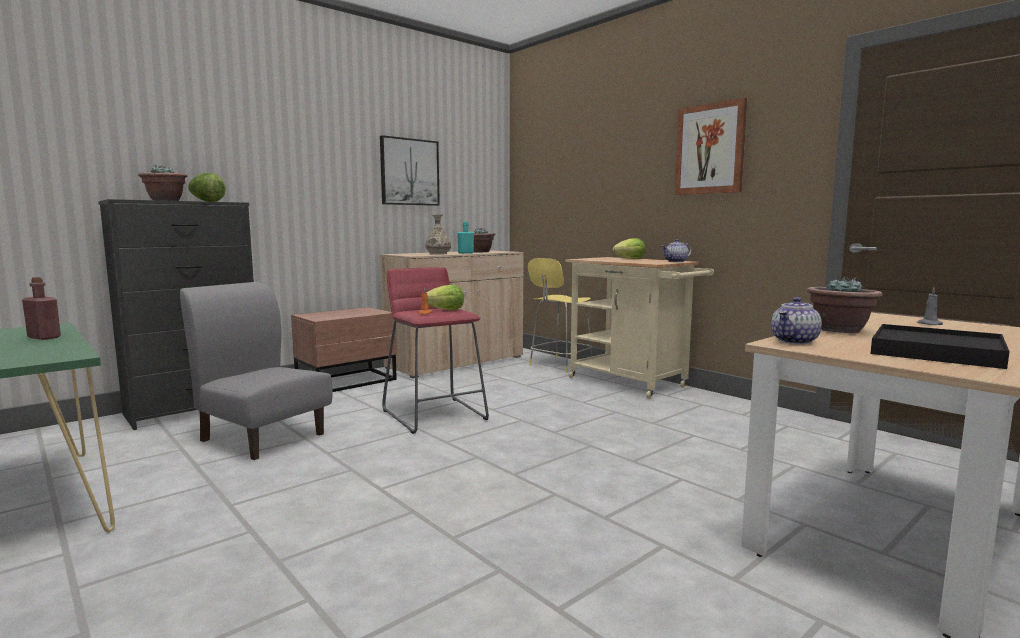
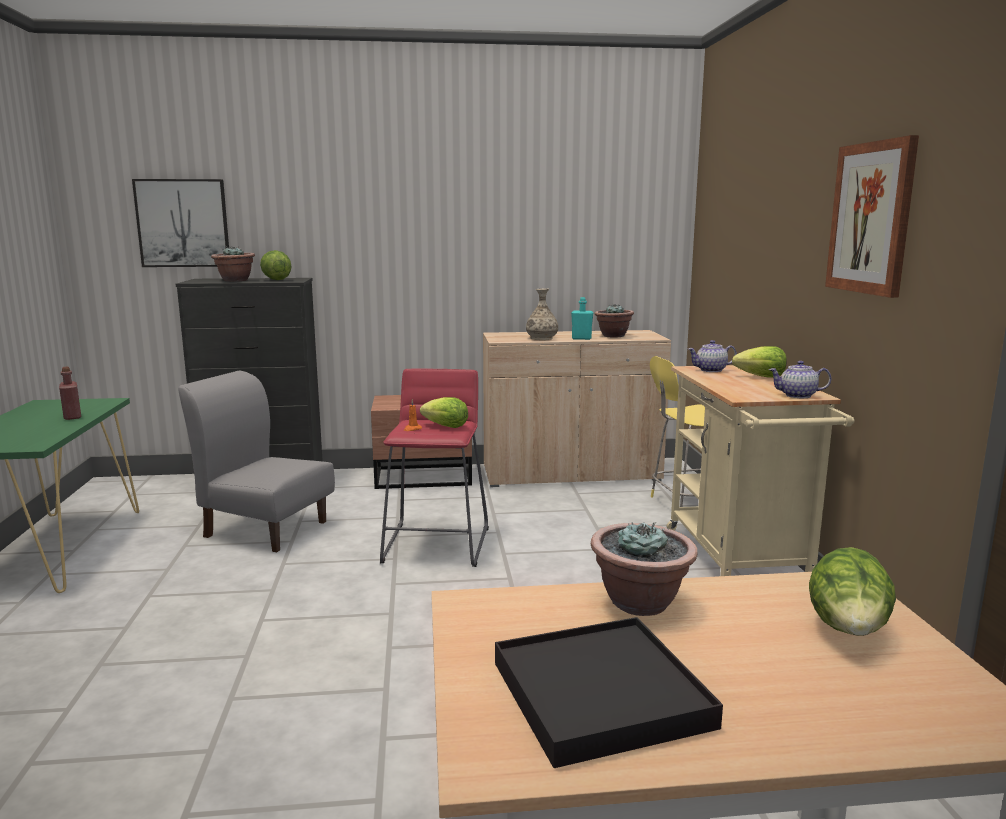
camera: 35 degrees right, 5 degrees up
grey chair [180,282,333,460] -> grey chair turned 45 degrees counterclockwise [179,371,335,552]
picture [380,135,440,206] -> picture moved to [132,179,229,267]
teapot [771,297,822,344] -> teapot moved to [688,340,737,372]
grey candle [917,287,943,325] -> lettuce [809,547,896,636]

